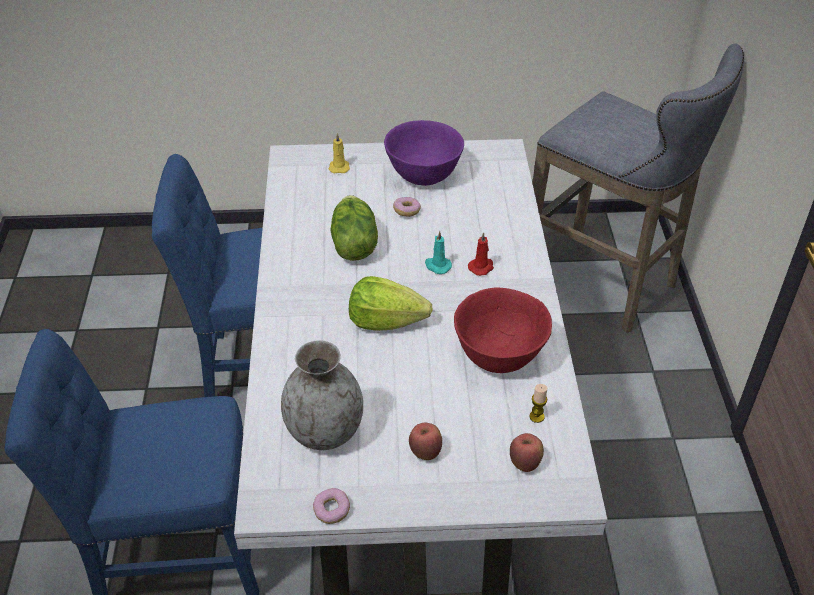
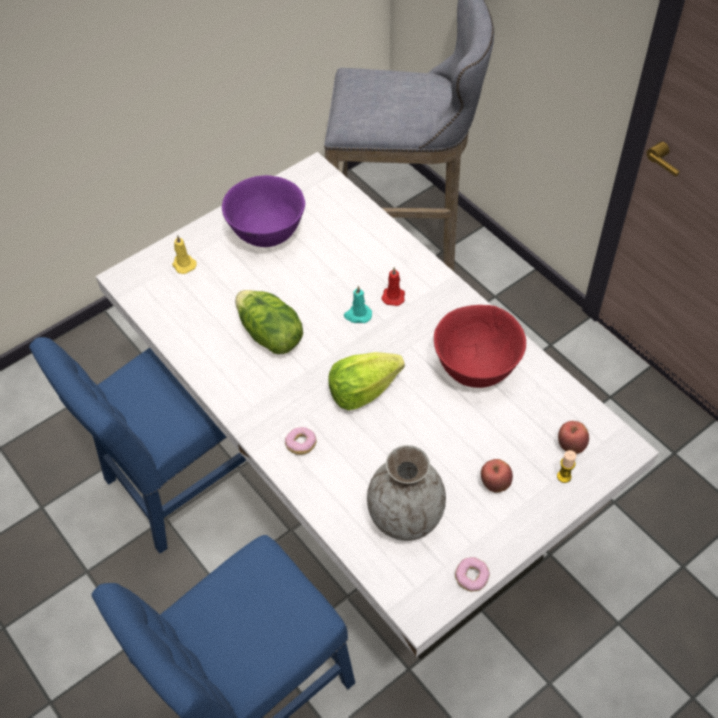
camera: 35 degrees left, 10 degrees up
donut [393,197,421,217] -> donut moved to [285,427,317,455]
candle [529,384,547,423] -> candle moved to [557,450,576,483]

